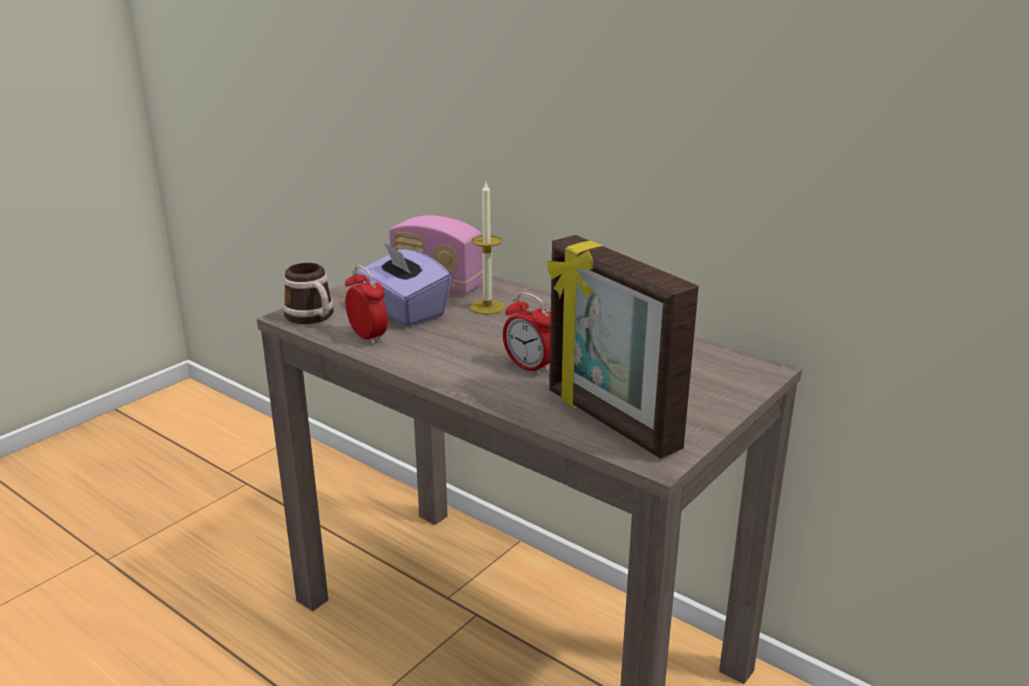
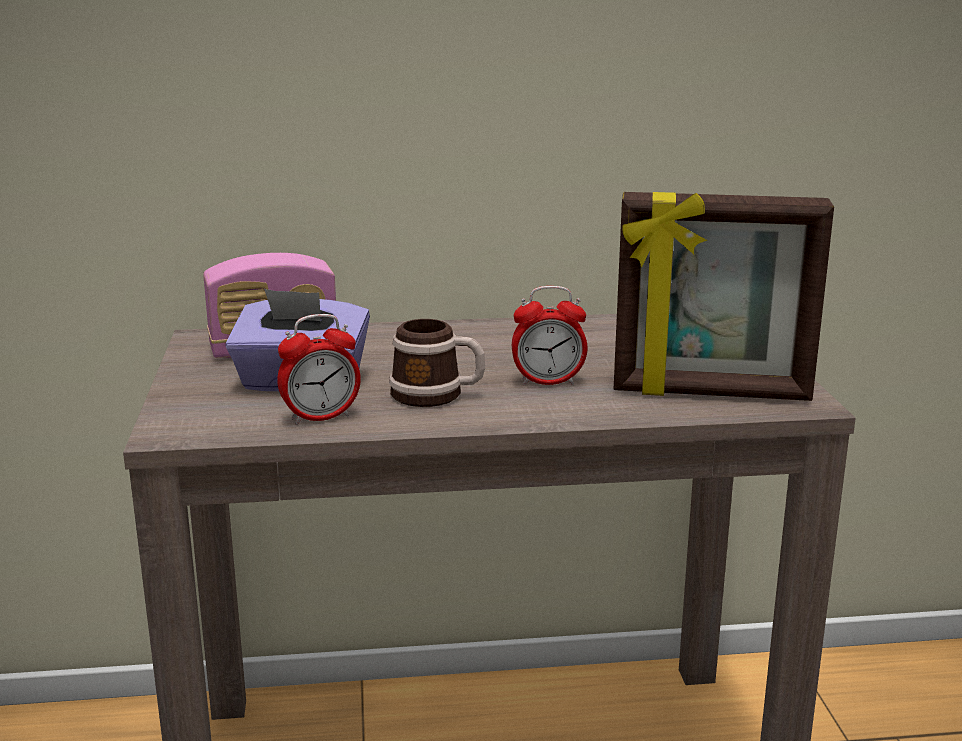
camera: 45 degrees left, 5 degrees down
mug [283,263,334,324] -> mug moved to [389,319,485,407]
alarm clock [345,265,388,345] -> alarm clock turned 150 degrees clockwise [277,314,361,425]
candle [470,182,505,314] -> none

